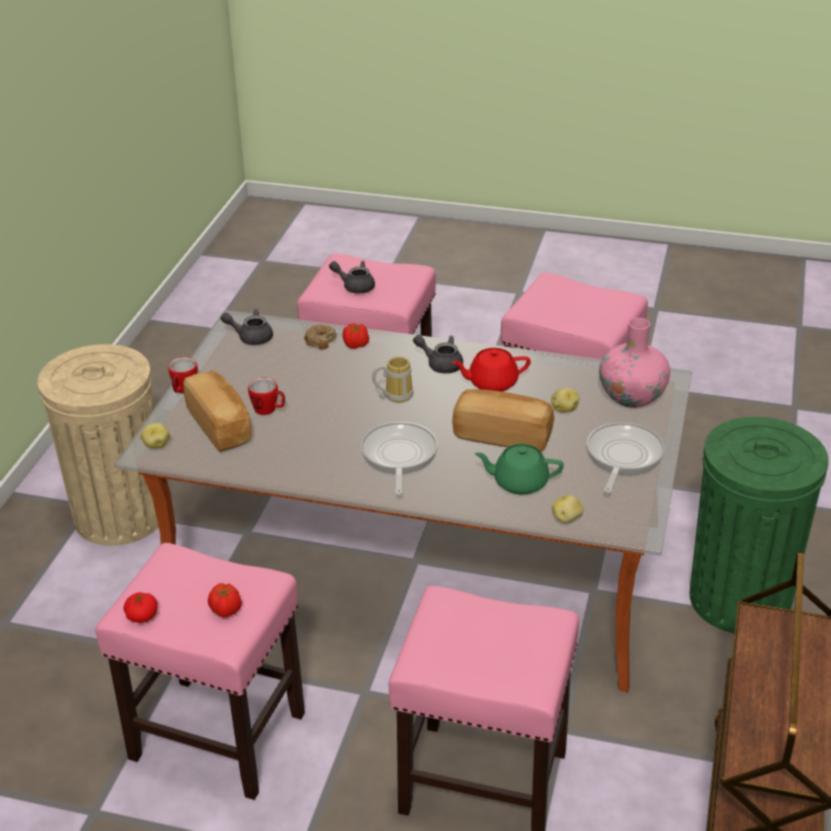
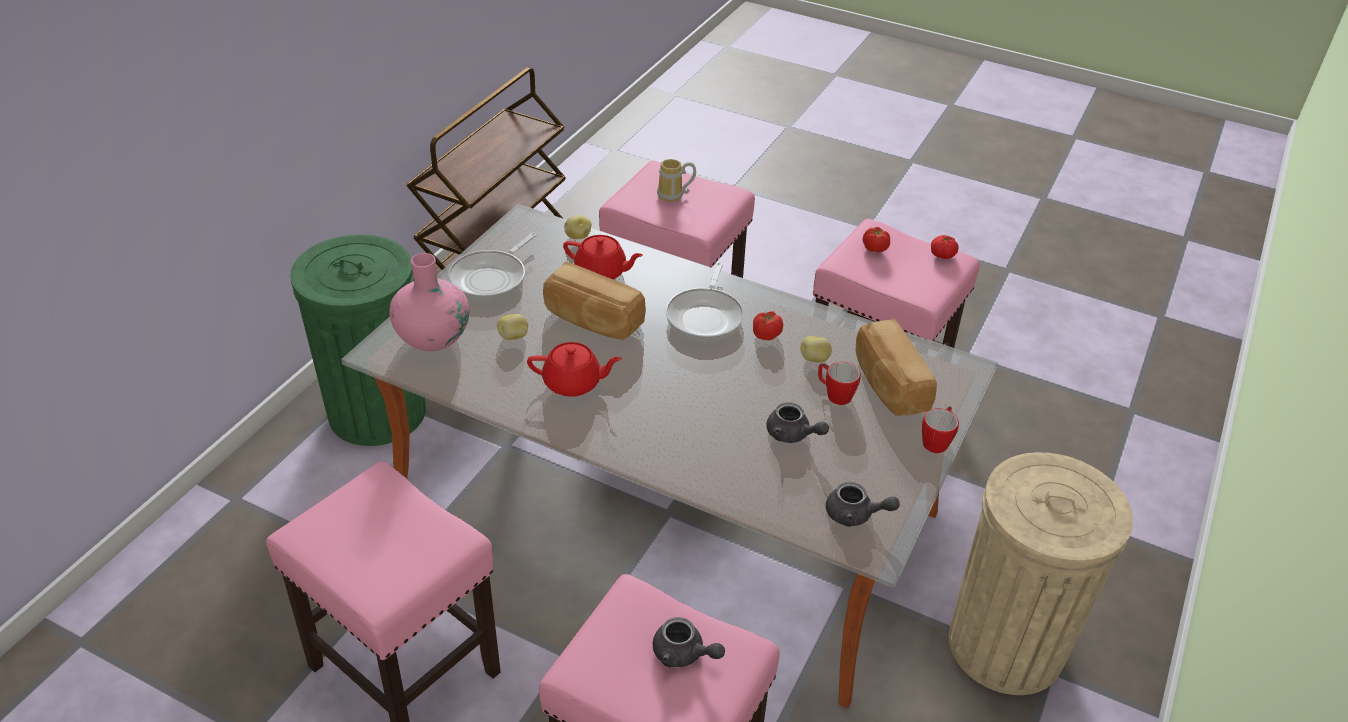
camera: 170 degrees left, 5 degrees up
potato [140,423,170,448] -> potato moved to [800,336,832,362]
donut [304,325,337,350] -> none
tomato [343,323,369,349] -> tomato moved to [753,311,783,340]
mug [372,356,414,403] -> mug moved to [657,159,696,202]
grey teapot [413,335,463,373] -> grey teapot moved to [766,402,829,443]
green teapot [475,444,564,495] -> red teapot [563,235,643,280]

